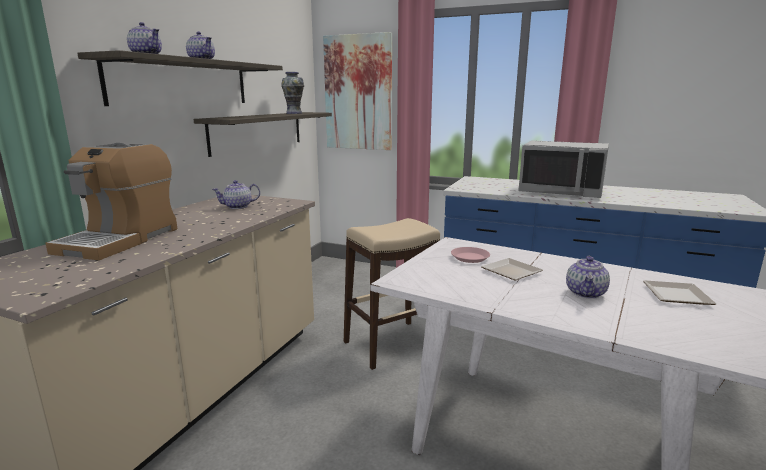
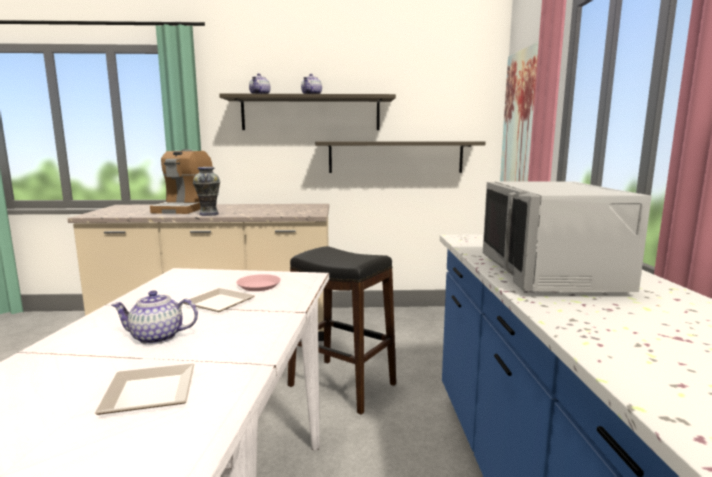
camera: 65 degrees right, 5 degrees down
coffee machine [45,142,177,260] -> coffee machine turned 75 degrees counterclockwise [150,149,213,214]
teapot [212,180,260,209] -> none
vase [281,72,304,114] -> vase moved to [193,167,220,216]
beige stool [344,218,440,370] -> black stool [288,246,396,415]

